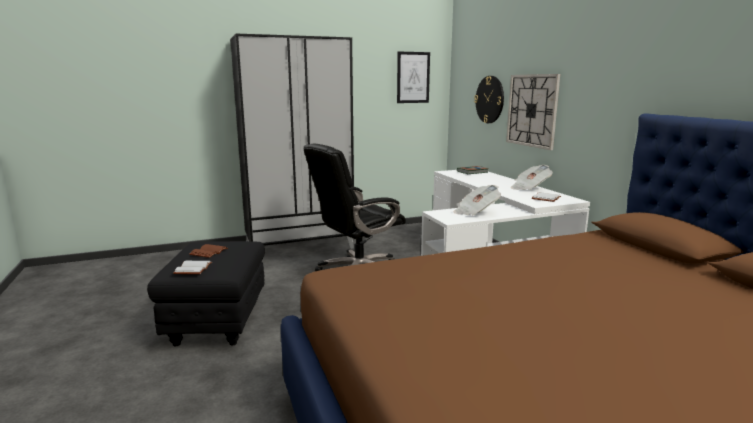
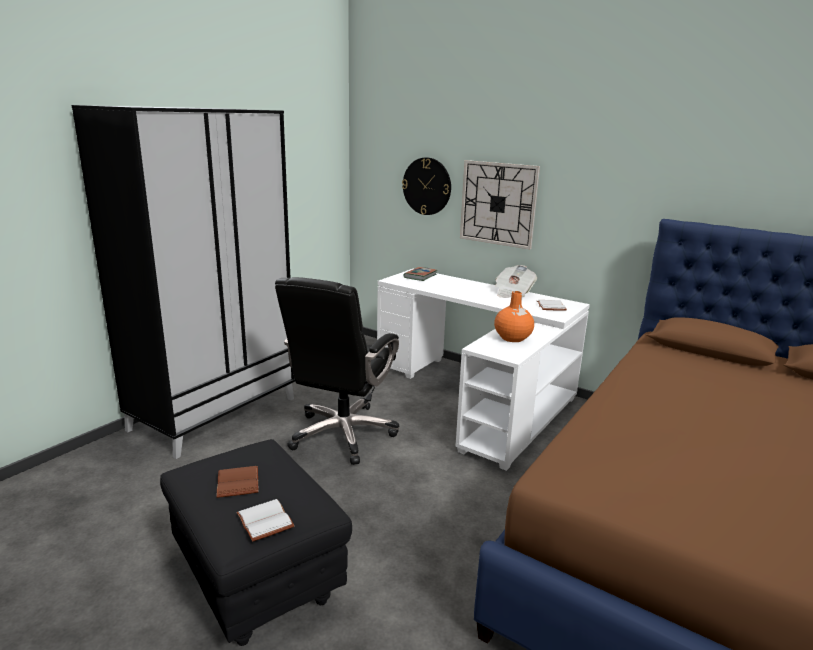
camera: 35 degrees left, 5 degrees up
picture [397,52,430,103] -> none
newspaper [453,185,501,216] -> orange vase [494,291,534,342]

